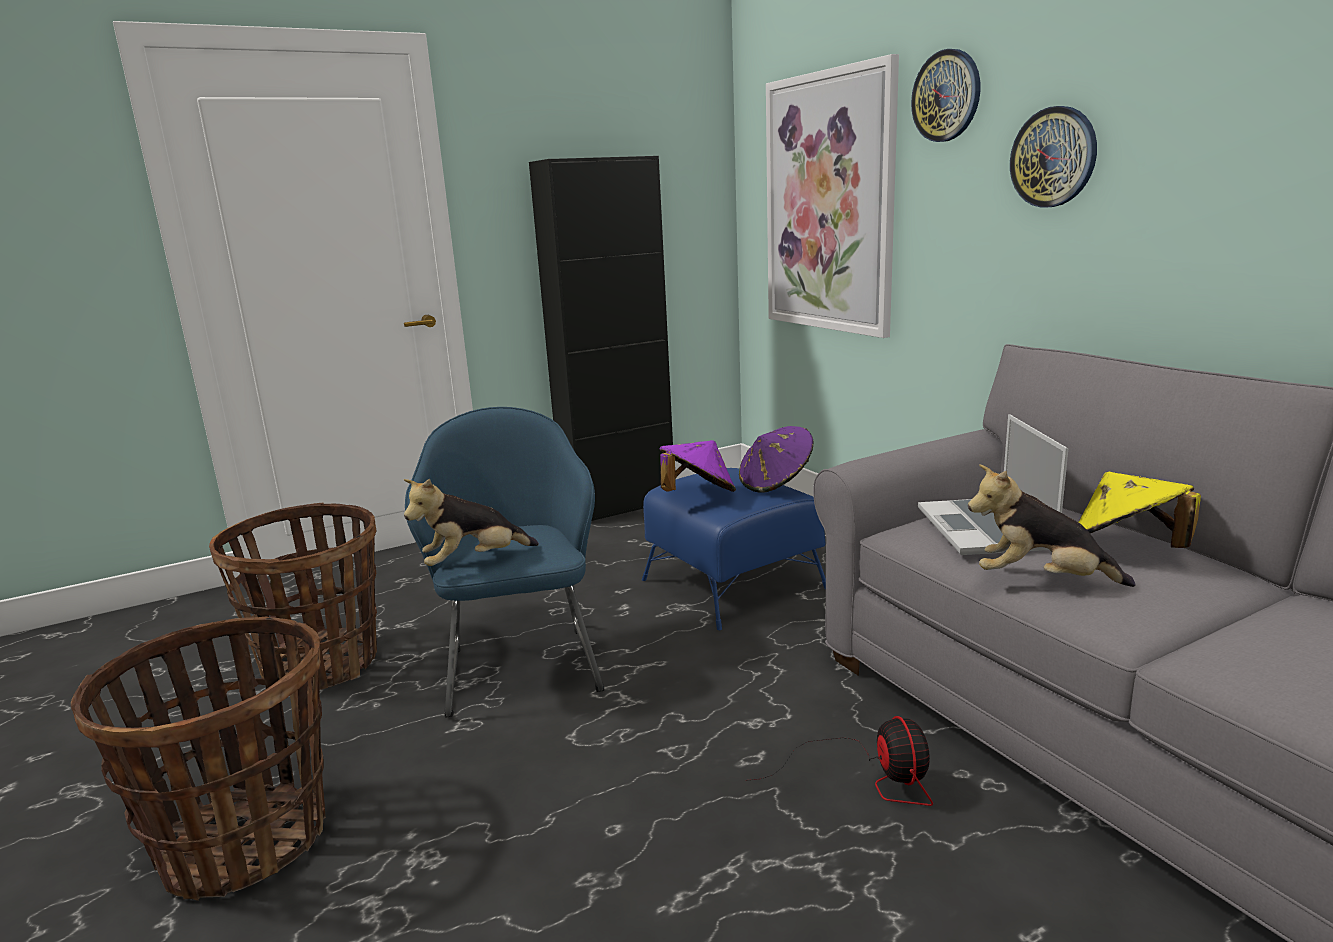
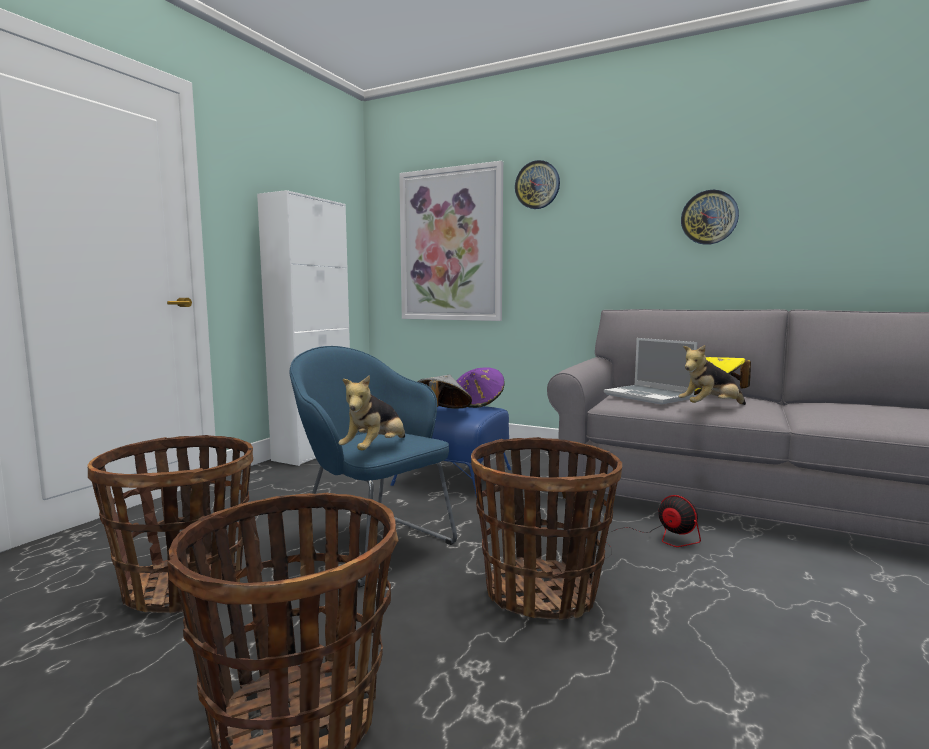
camera: 35 degrees left, 10 degrees down
black cabinet [529,156,673,521] -> white cabinet [257,190,350,466]
purple hat [659,440,736,492] -> grey hat [417,375,472,409]
wall clock [1010,106,1097,207] -> wall clock moved to [681,190,739,245]
none -> basket [471,437,622,620]

